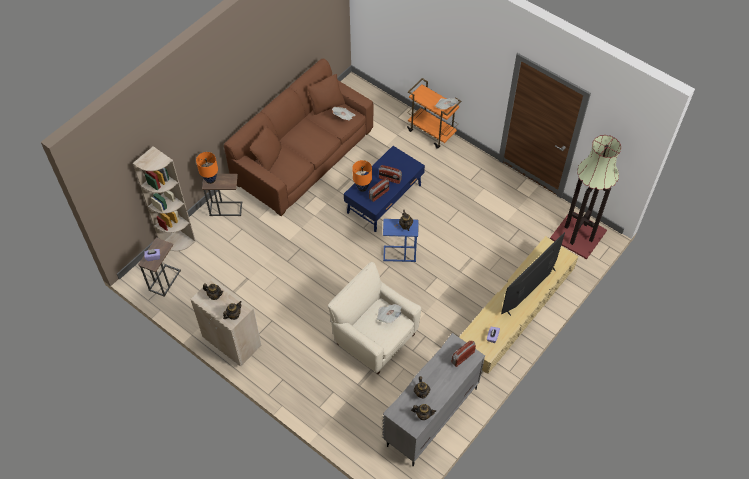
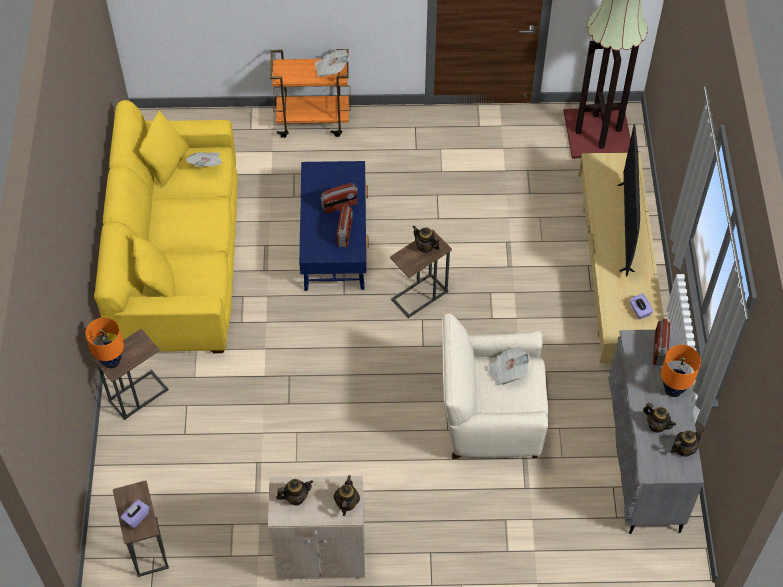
camera: 40 degrees left, 0 degrees up
beige bookcase [133,146,196,251] -> none
brown sofa [224,59,374,216] -> yellow sofa [94,100,238,353]
orange table lamp [352,160,372,192] -> orange table lamp moved to [661,345,701,397]
blue side table [383,219,418,262] -> brown side table [390,229,452,318]

